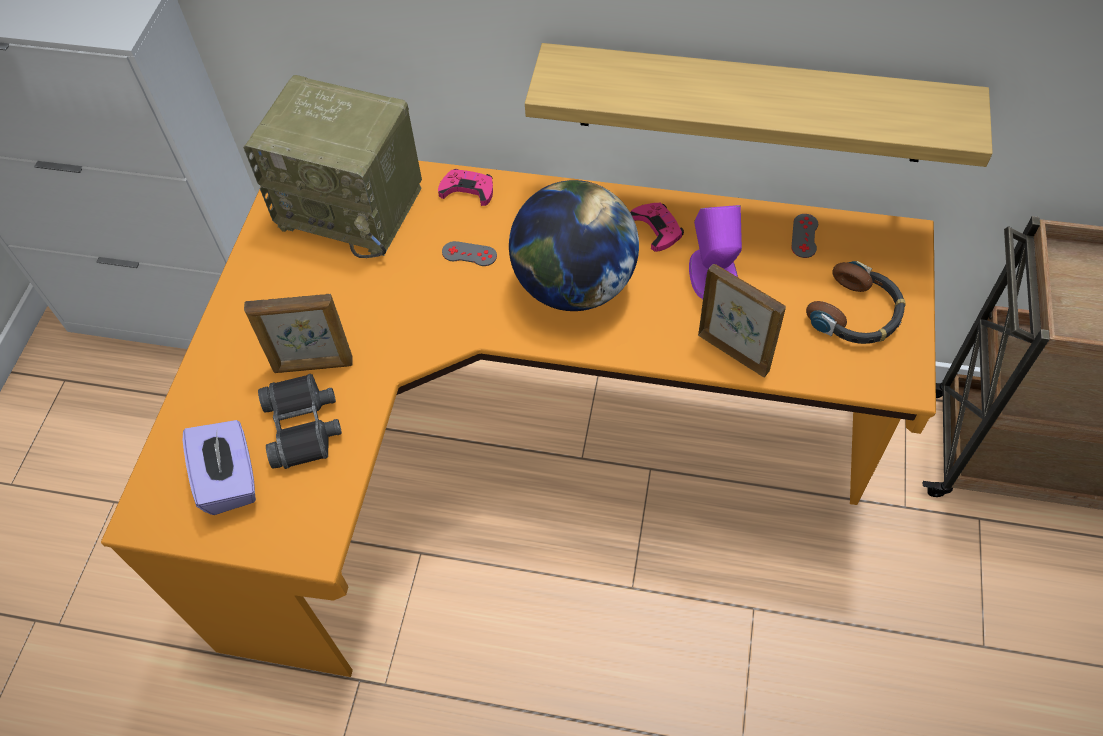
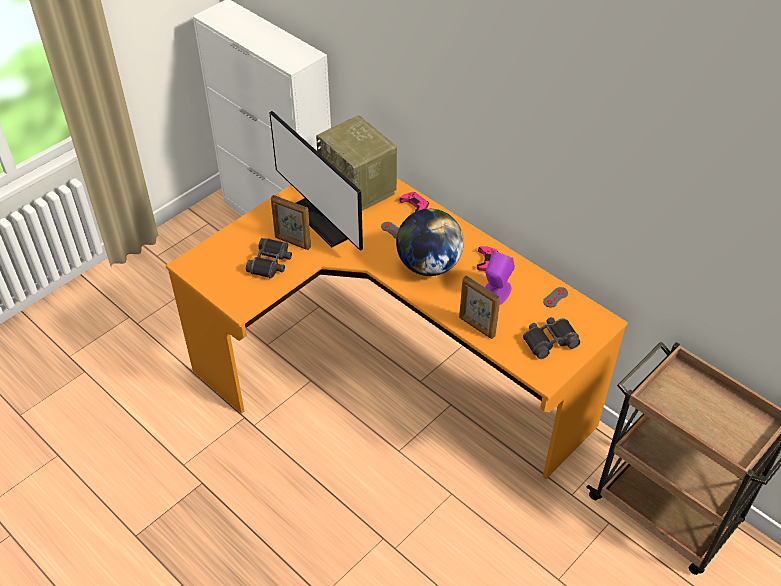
camera: 30 degrees right, 10 degrees down
purple tissue box [183,420,256,515] -> none
shelf [525,43,993,167] -> none
picture frame [698,264,786,377] -> picture frame turned 150 degrees clockwise [459,276,500,339]
headphones [806,261,906,344] -> black binoculars [523,317,580,359]
none -> monitor [269,111,363,251]

